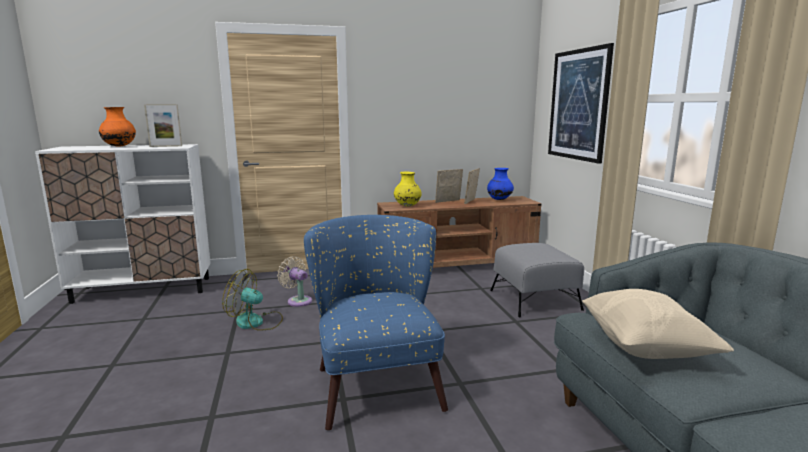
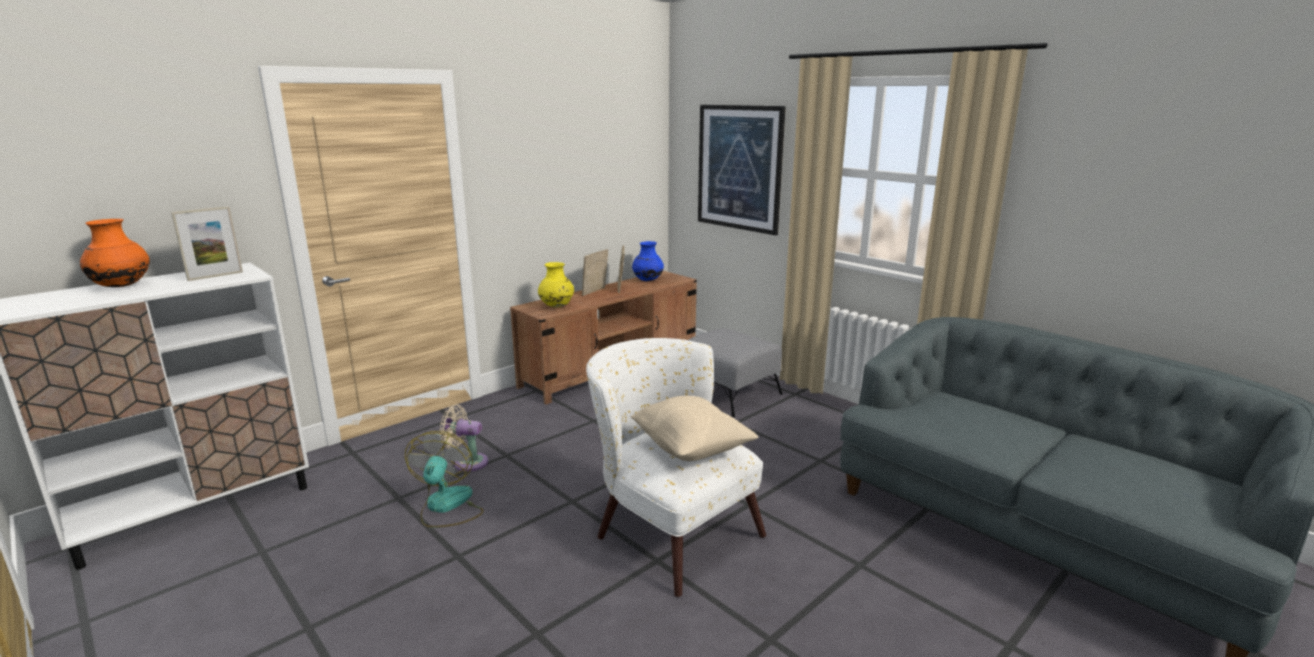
camera: 30 degrees left, 5 degrees up
fan [222,269,283,331] -> fan turned 105 degrees clockwise [405,431,484,528]
blue armchair [304,215,448,430] -> white armchair [586,338,766,597]
beige pillow [582,289,734,359] -> beige pillow moved to [630,396,758,461]

